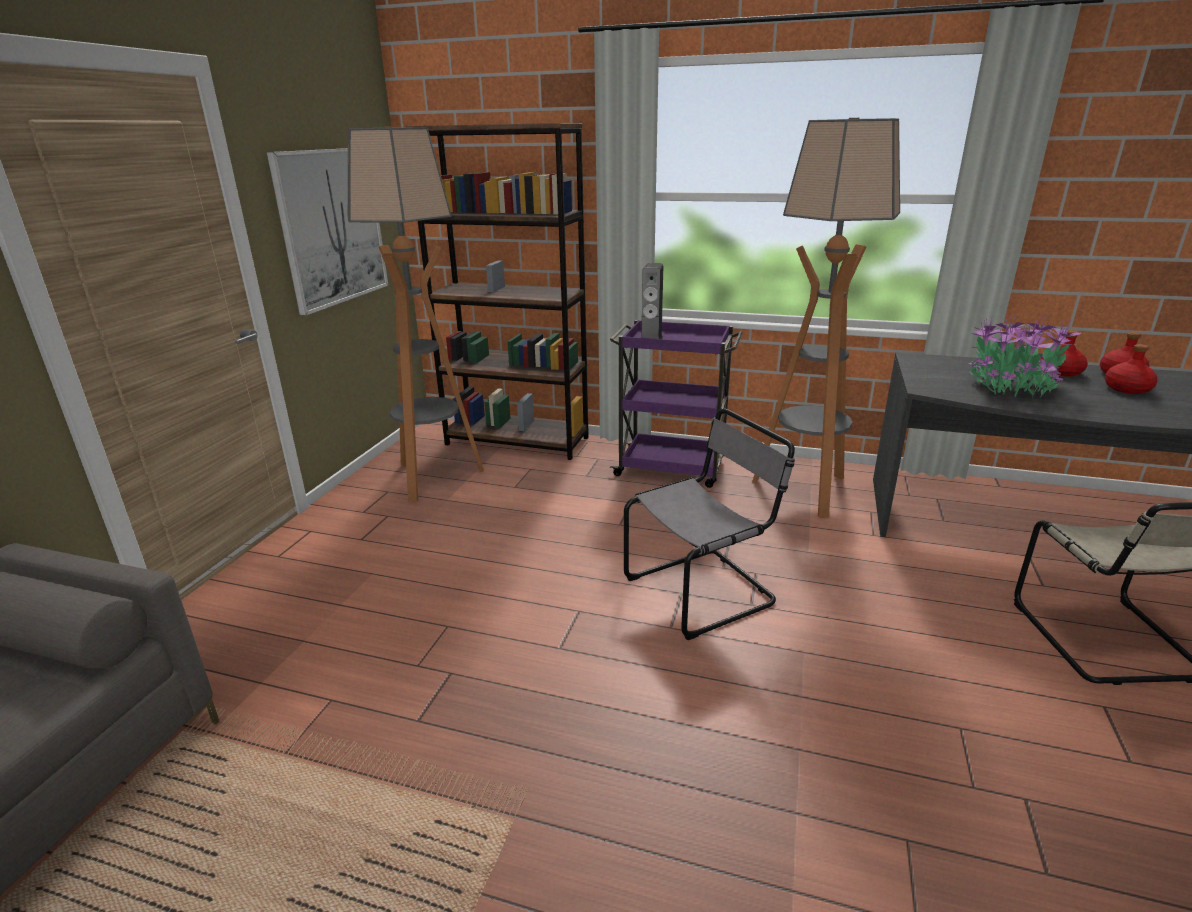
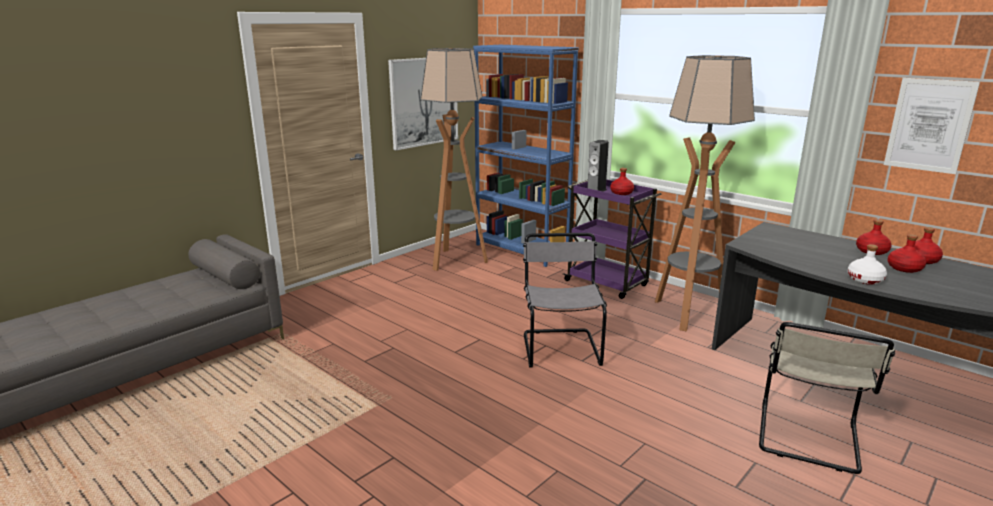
camera: 25 degrees right, 5 degrees down
brown bookcase [405,123,589,460] -> blue bookcase [473,45,579,267]
grey chair [624,408,795,640] -> grey chair turned 90 degrees counterclockwise [523,233,607,368]
potted plant [968,313,1081,398] -> none
none -> red bottle [610,168,634,195]
none -> white bottle [847,244,887,285]
none -> picture [884,78,980,174]

